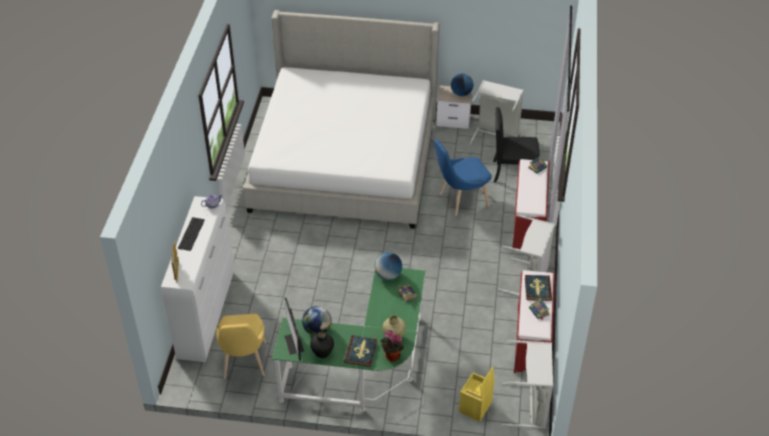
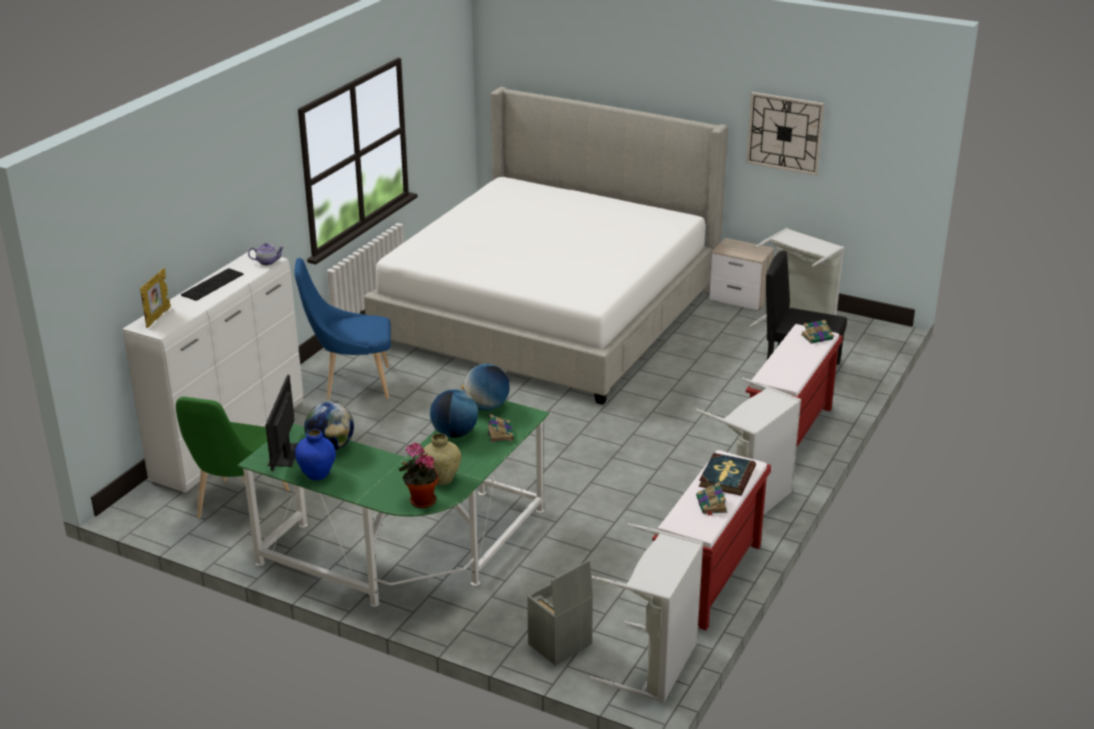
camera: 20 degrees right, 15 degrees down
yellow chair [216,314,266,379] -> green chair [176,397,289,519]
black vase [310,331,334,358] -> blue vase [295,429,336,480]
book [344,335,377,367] -> none
blue chair [434,139,492,216] -> blue chair moved to [294,258,391,400]
globe [451,73,474,96] -> globe moved to [430,389,478,438]
yellow storage box [459,366,494,422] -> grey storage box [527,560,593,666]
none -> wall clock [746,92,824,176]

